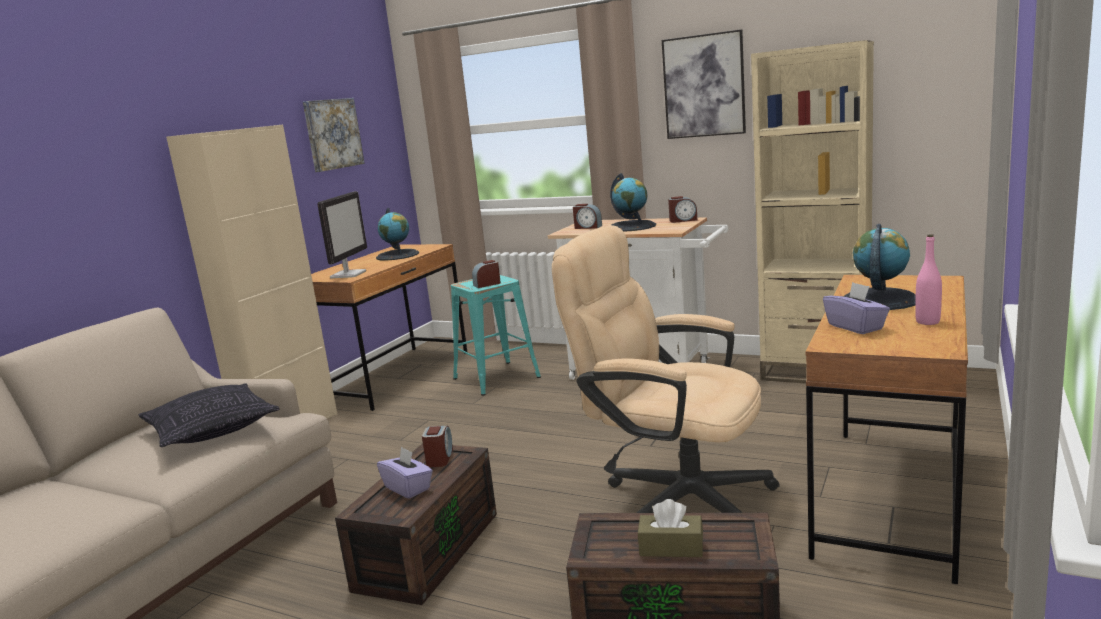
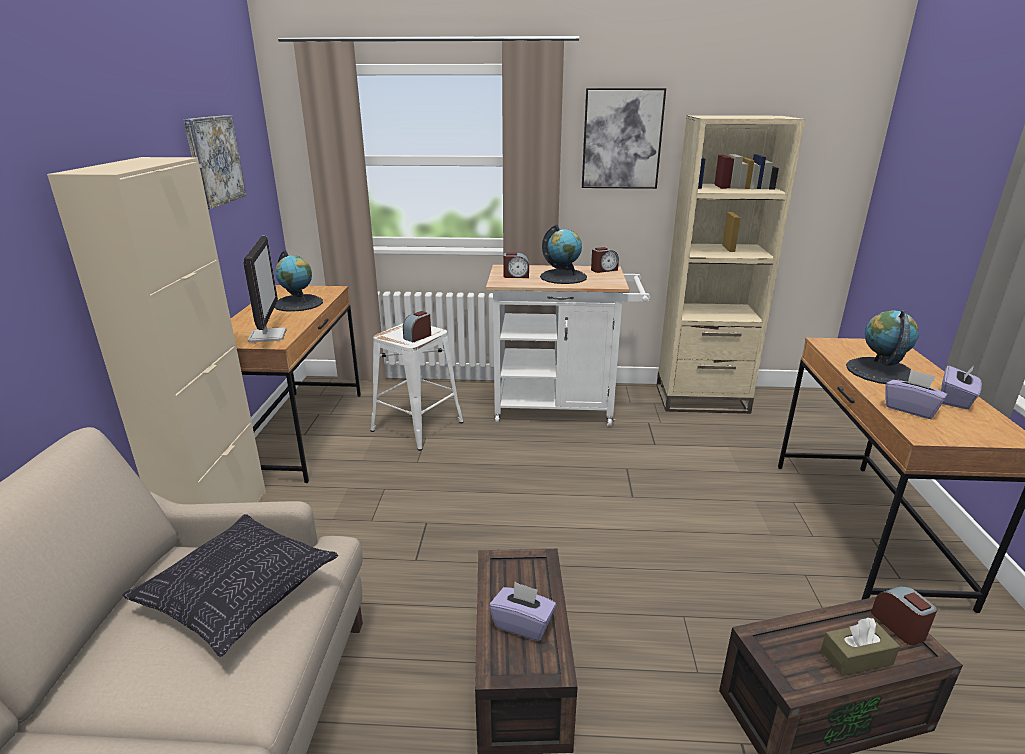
camera: 25 degrees left, 10 degrees up
alarm clock [422,426,453,467] -> alarm clock moved to [871,586,937,645]
turquoise stool [451,275,541,396] -> white stool [371,323,463,451]
beige office chair [552,225,780,513] -> none
pink bottle [915,234,942,325] -> purple tissue box [941,364,982,410]

